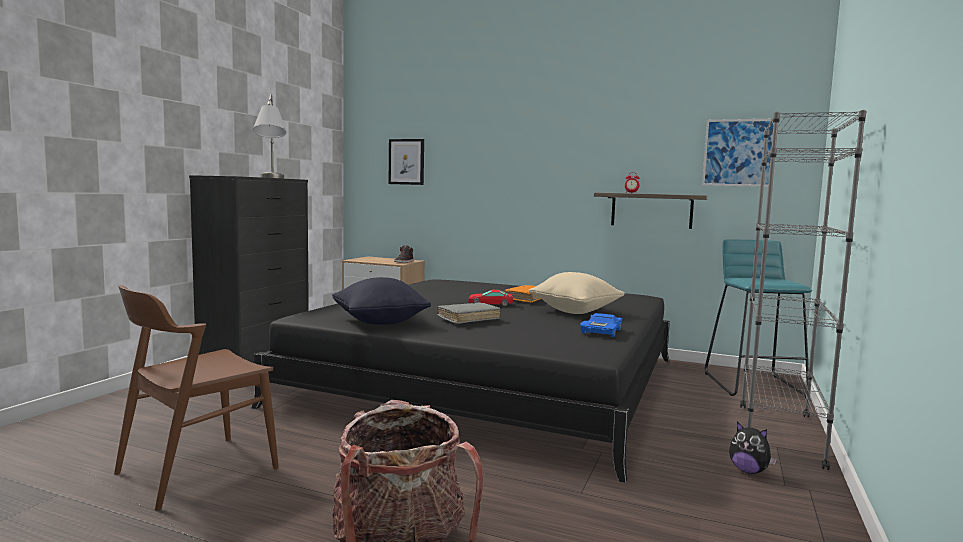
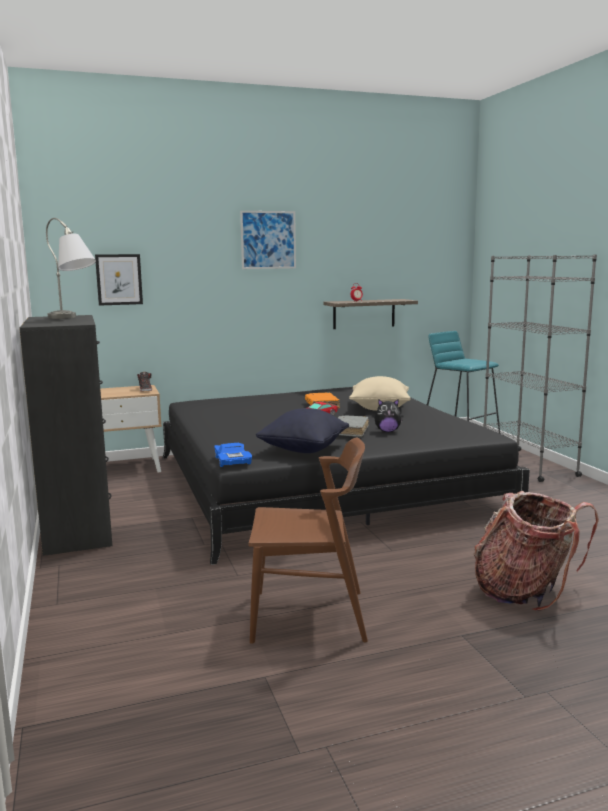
camera: 40 degrees left, 5 degrees up
brown chair [114,285,279,511] -> brown chair turned 90 degrees counterclockwise [248,437,368,644]
blue toy car [580,313,622,337] -> blue toy car moved to [214,443,252,467]
picture [702,119,779,187] -> picture moved to [240,211,296,269]
plush toy [729,422,777,474] -> plush toy moved to [375,399,403,432]

